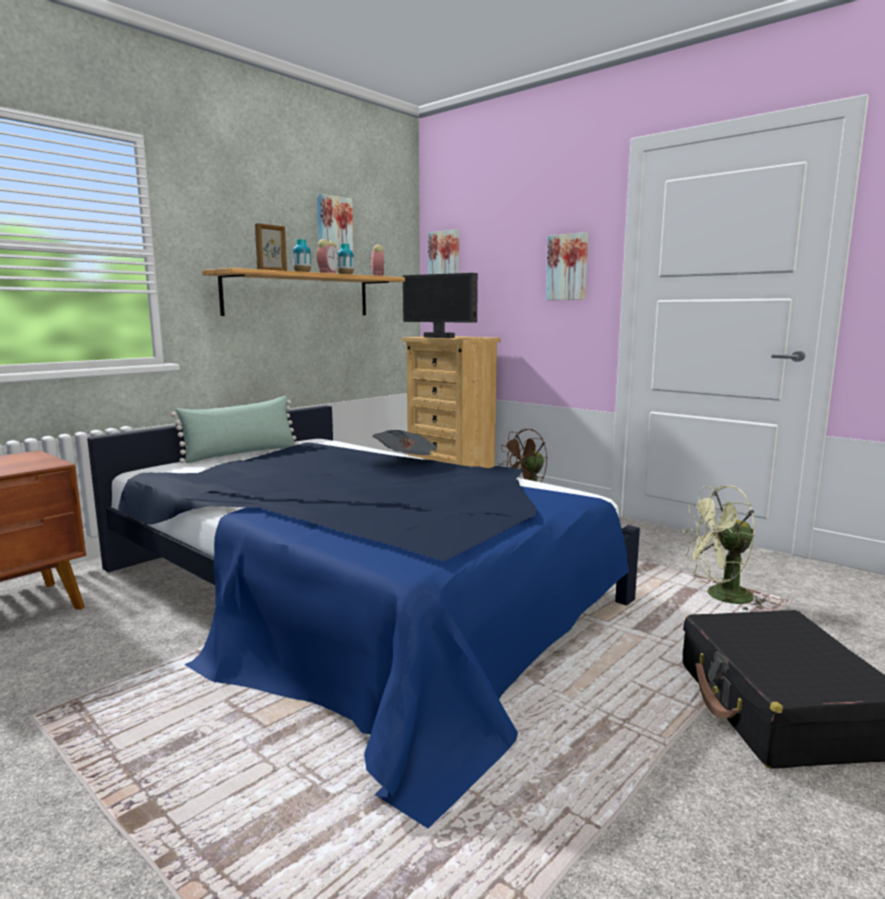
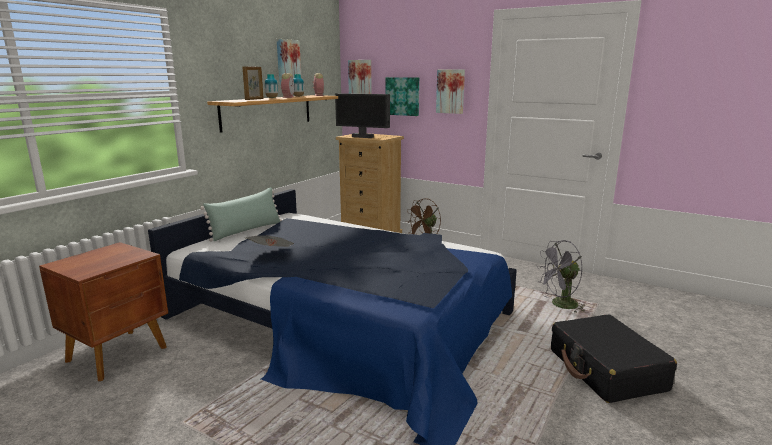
camera: 10 degrees left, 5 degrees up
newspaper [373,430,436,455] -> newspaper moved to [246,235,294,247]
green fan [682,485,767,611] -> grey fan [537,240,586,313]
none -> picture [386,77,419,116]

